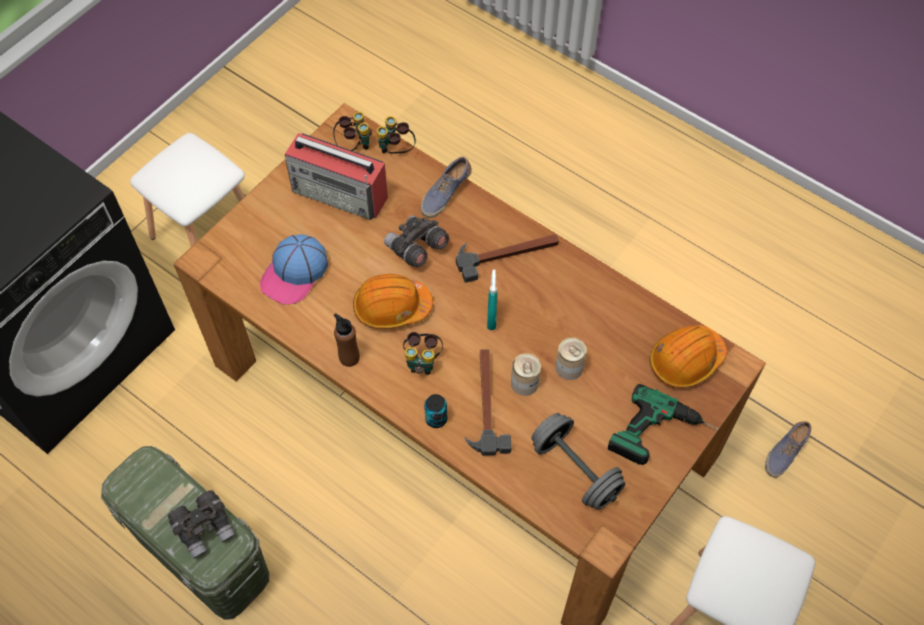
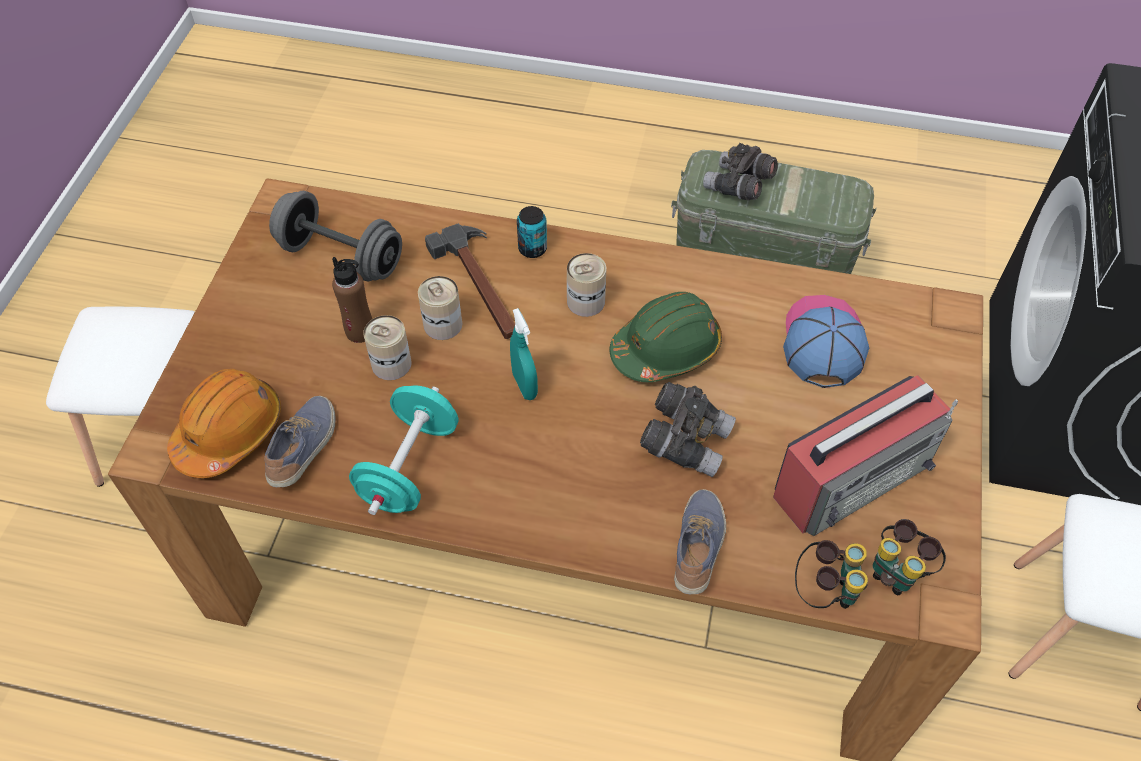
camera: 155 degrees right, 5 degrees down
radio [285,133,388,220] -> radio turned 150 degrees clockwise [773,375,958,536]
brown bottle [334,314,360,367] -> brown bottle moved to [332,257,372,343]
orange hard hat [353,274,433,329] -> green hard hat [609,292,722,382]
binoculars [403,332,443,375] -> can [567,253,606,317]
hammer [456,234,559,283] -> none
power drill [607,384,719,465] -> none
shoe [765,421,812,478] -> shoe moved to [264,396,336,487]
none -> turquoise dumbbell [349,385,458,515]

